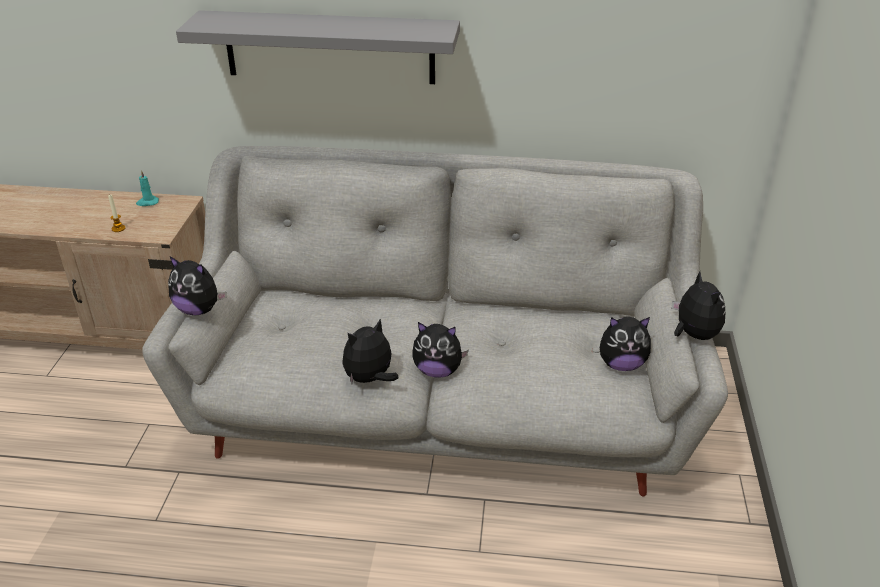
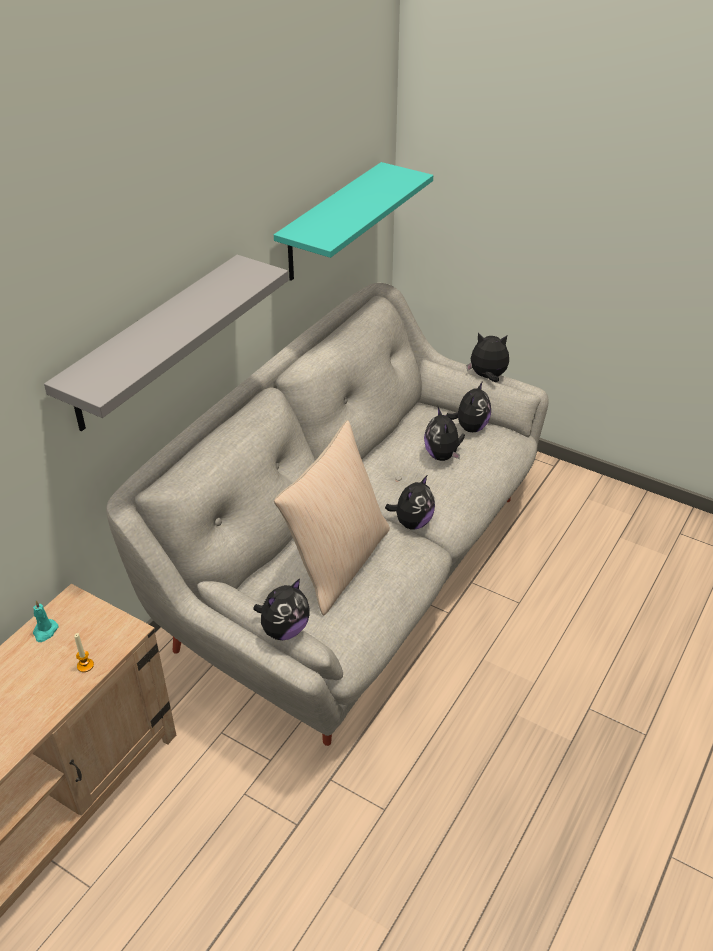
camera: 65 degrees left, 5 degrees up
plush toy [342,318,398,384] -> plush toy moved to [424,407,465,461]
none -> turquoise shelf [274,162,433,281]
none -> beige pillow [274,420,390,616]

